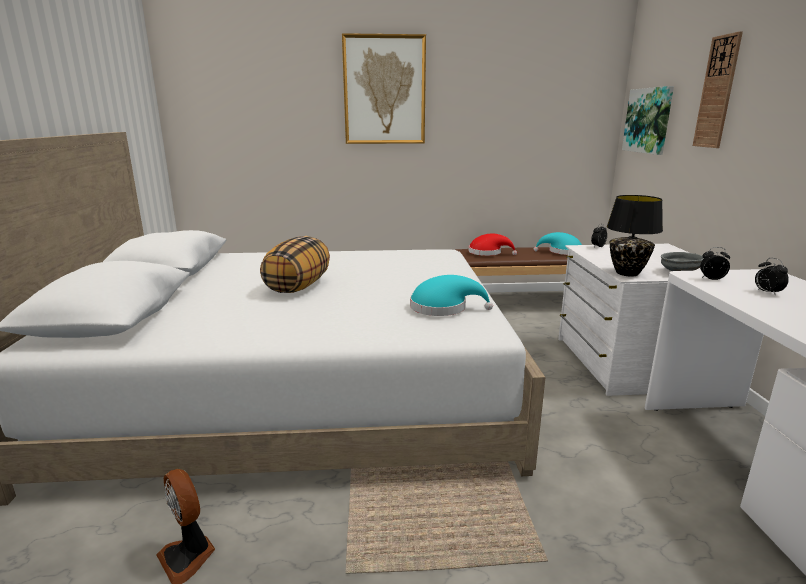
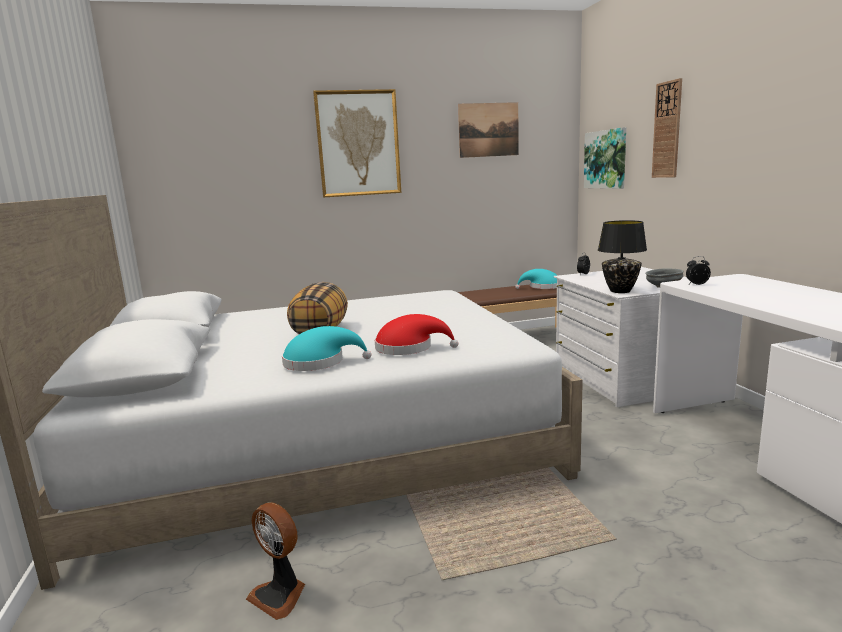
camera: 10 degrees left, 5 degrees down
turquoise hat [410,275,493,316] -> turquoise hat moved to [282,326,372,371]
red hat [469,234,517,256] -> red hat moved to [375,314,458,355]
alarm clock [755,258,789,296] -> none
none -> picture [458,102,519,158]

